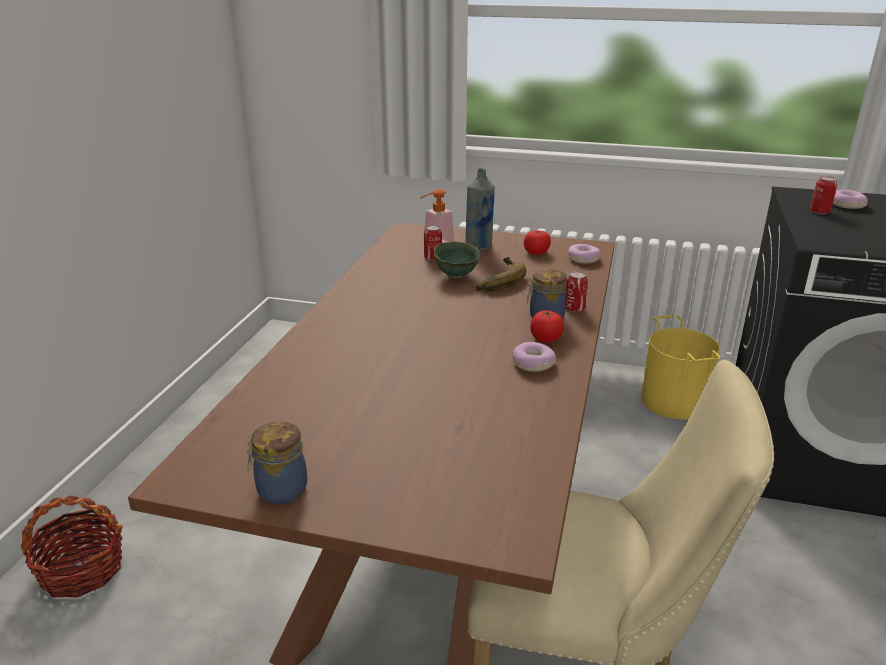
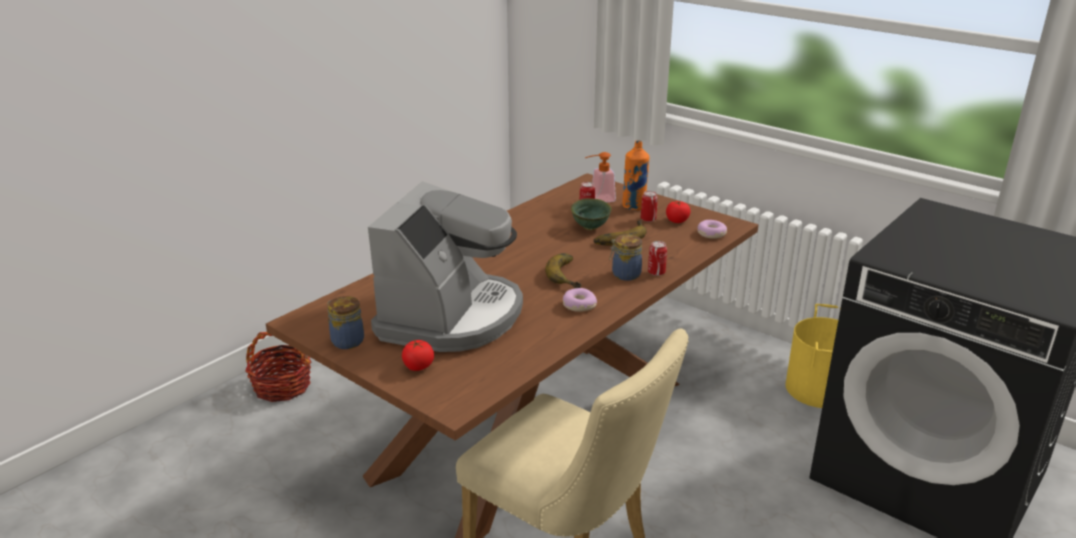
camera: 25 degrees right, 0 degrees up
grey bottle [466,168,495,250] -> orange bottle [622,140,649,210]
tomato [530,310,564,343] -> tomato moved to [402,340,434,371]
can [810,176,837,215] -> can moved to [641,191,658,222]
donut [833,190,868,209] -> none
none -> coffee machine [368,181,523,352]
none -> banana [545,253,581,288]

